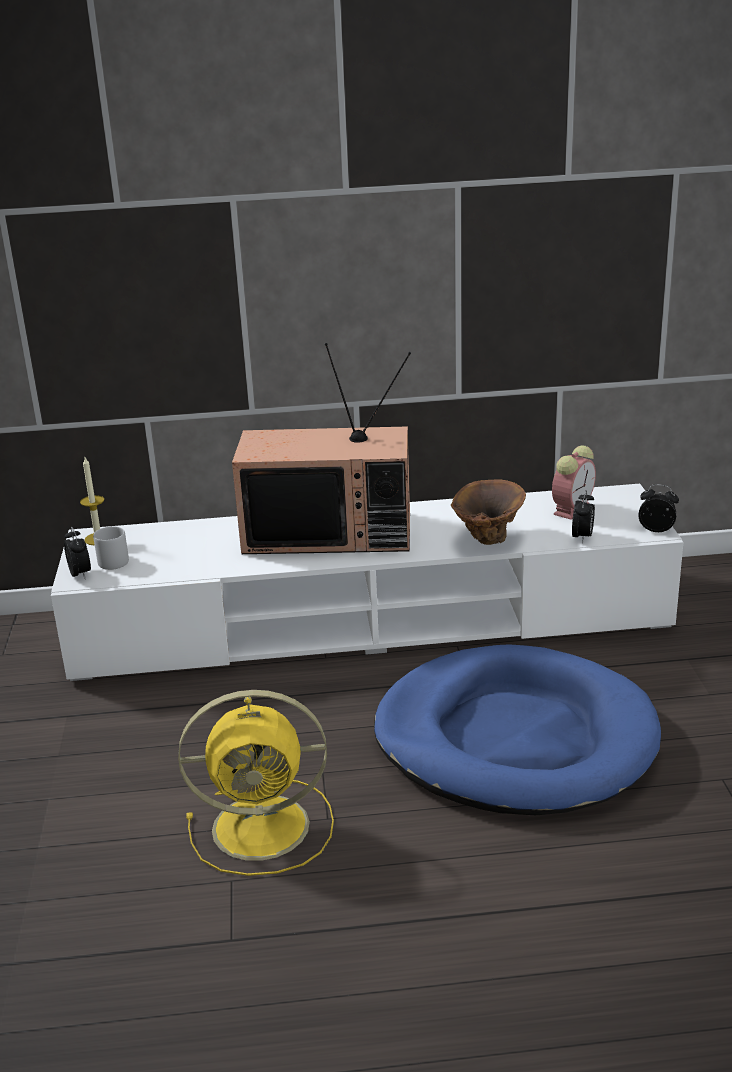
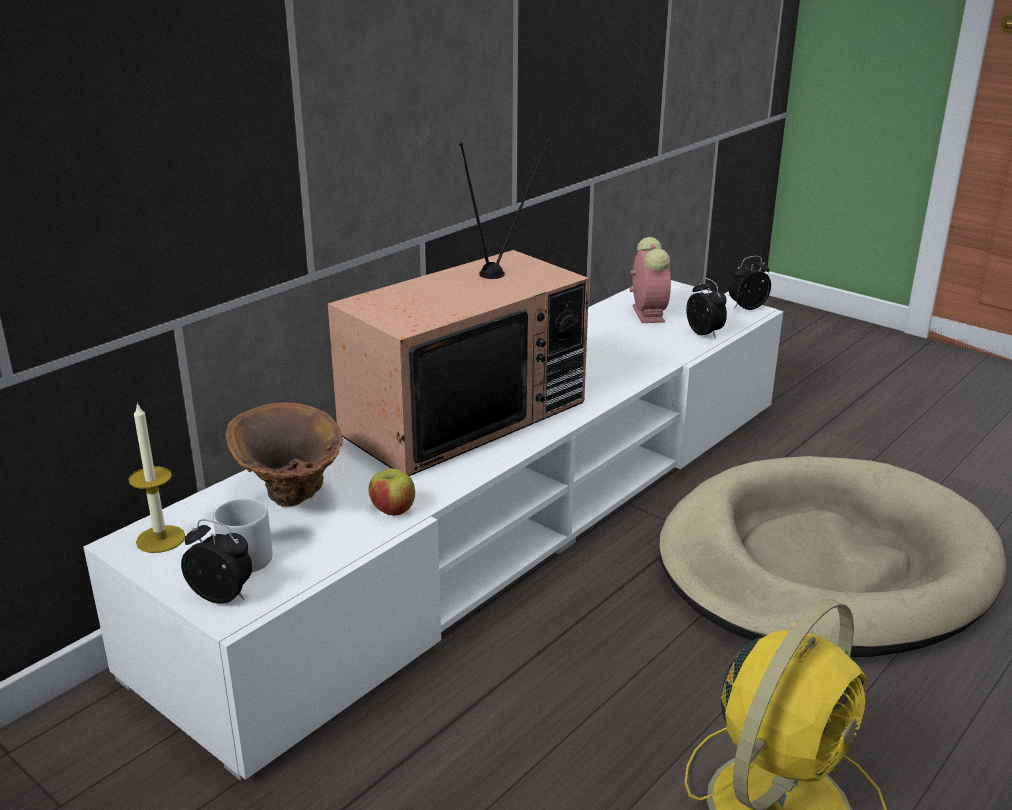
camera: 45 degrees left, 0 degrees up
blue dog bed [374,644,661,815] -> beige dog bed [659,456,1006,657]
brown vase [451,479,526,545] -> brown vase moved to [226,403,343,507]
none -> apple [369,469,415,516]

